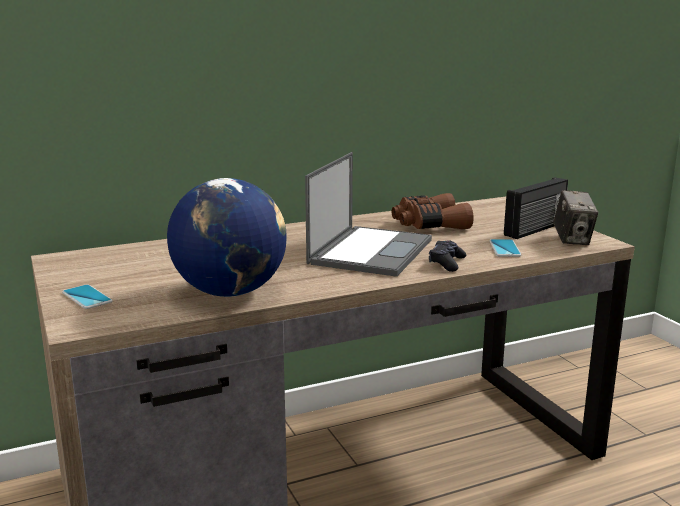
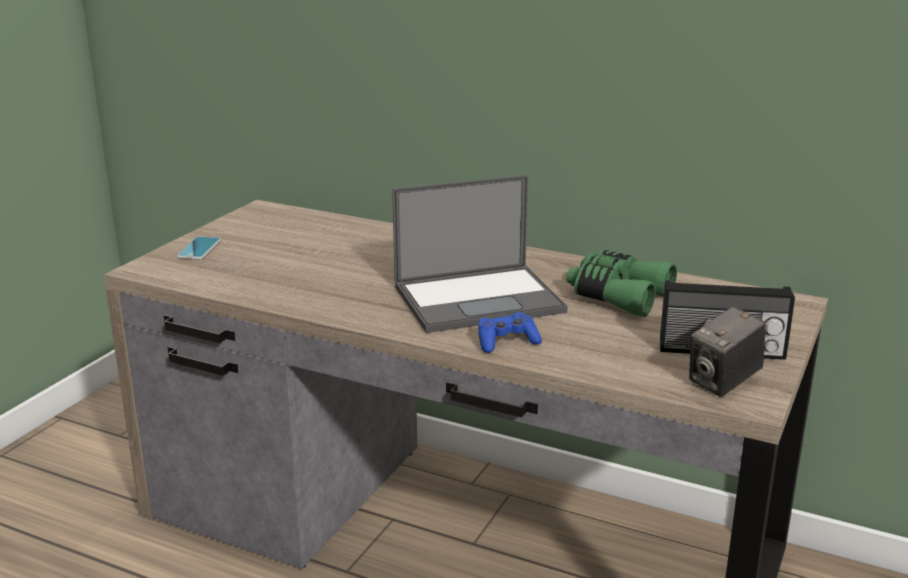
camera: 50 degrees right, 5 degrees up
globe [167,178,287,297] -> none
brown binoculars [392,193,474,229] -> green binoculars [566,250,677,317]
black game controller [429,240,466,272] -> blue game controller [478,312,542,353]
phone [489,239,522,257] -> none

